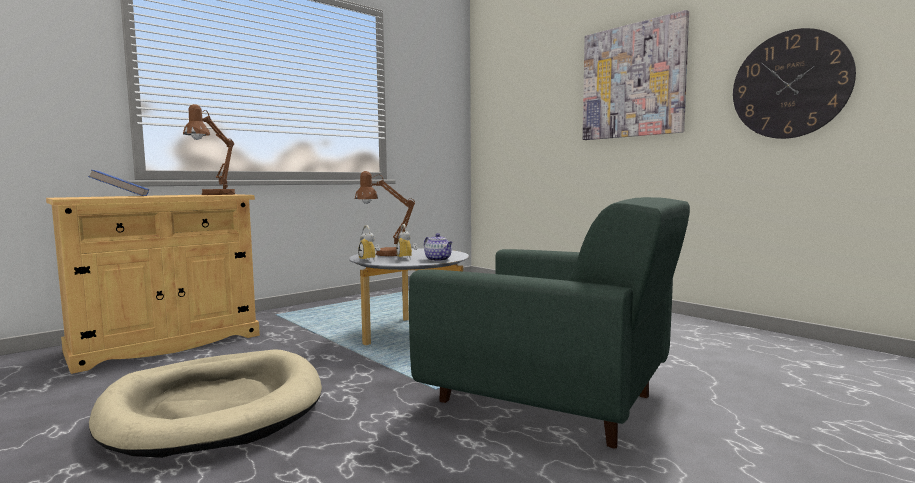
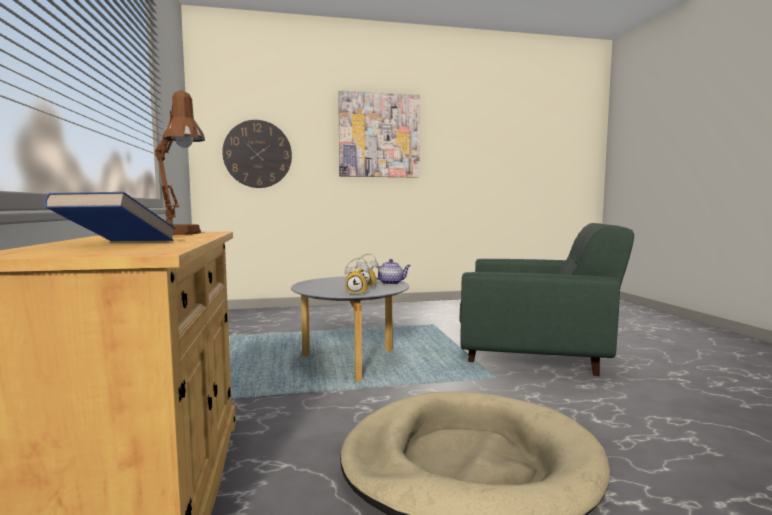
camera: 60 degrees left, 0 degrees up
brown table lamp [355,171,415,256] -> none
green armchair [409,197,690,448] -> green armchair turned 45 degrees clockwise [460,223,634,376]
wall clock [733,28,856,139] -> wall clock moved to [222,120,292,188]

